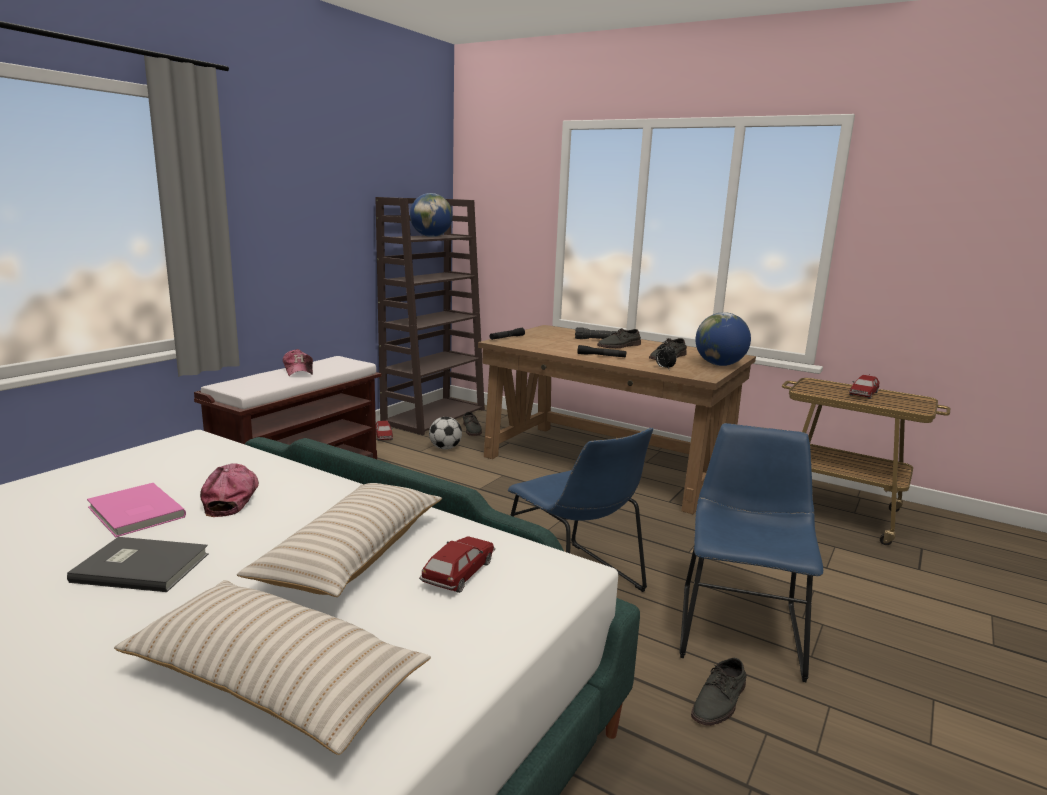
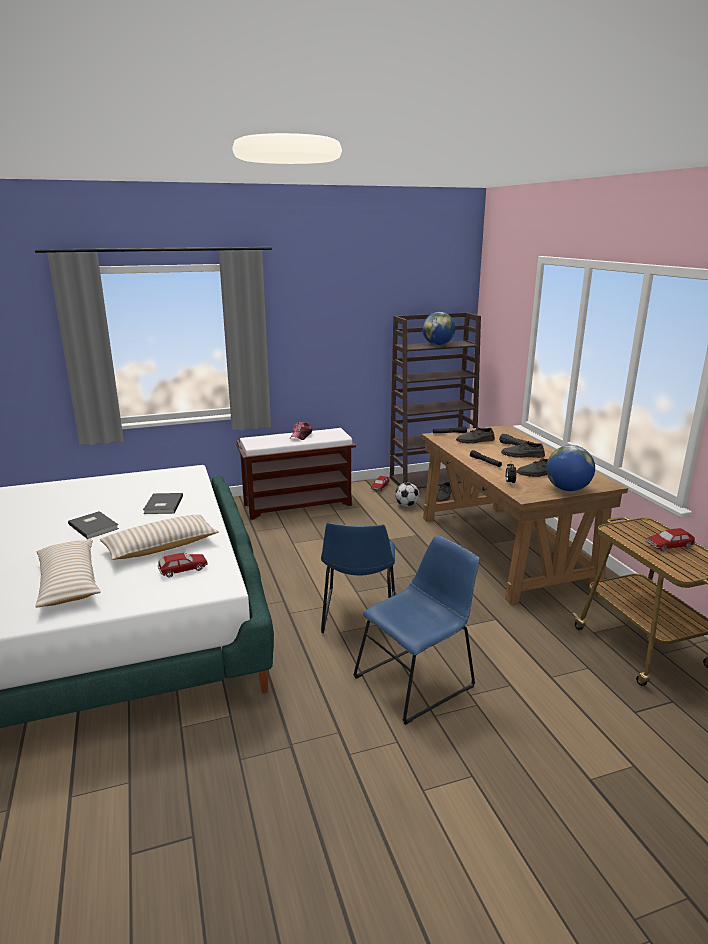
camera: 40 degrees right, 5 degrees up
pink book [87,483,186,537] -> none
cap [200,463,259,517] -> grey book [143,493,183,514]
grey shoe [691,658,747,726] -> grey shoe moved to [456,427,495,444]

